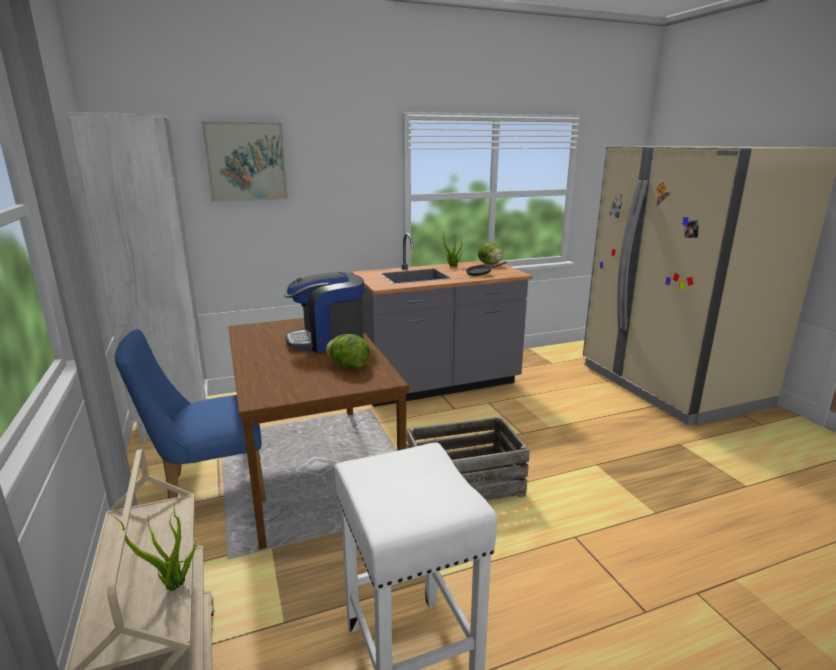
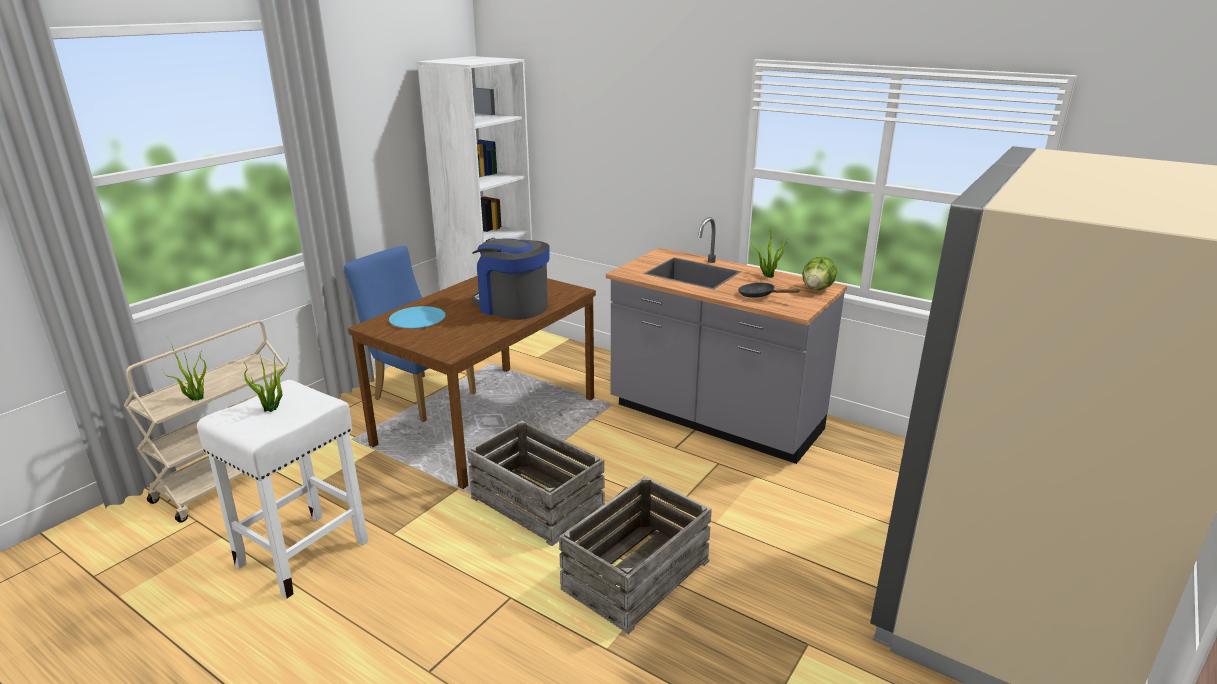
camera: 55 degrees right, 5 degrees up
picture [202,122,288,202] -> none
lettuce [326,334,370,369] -> none
none -> potted plant [242,350,289,412]
none -> blue plate [389,306,446,329]
none -> crate [559,477,712,634]

